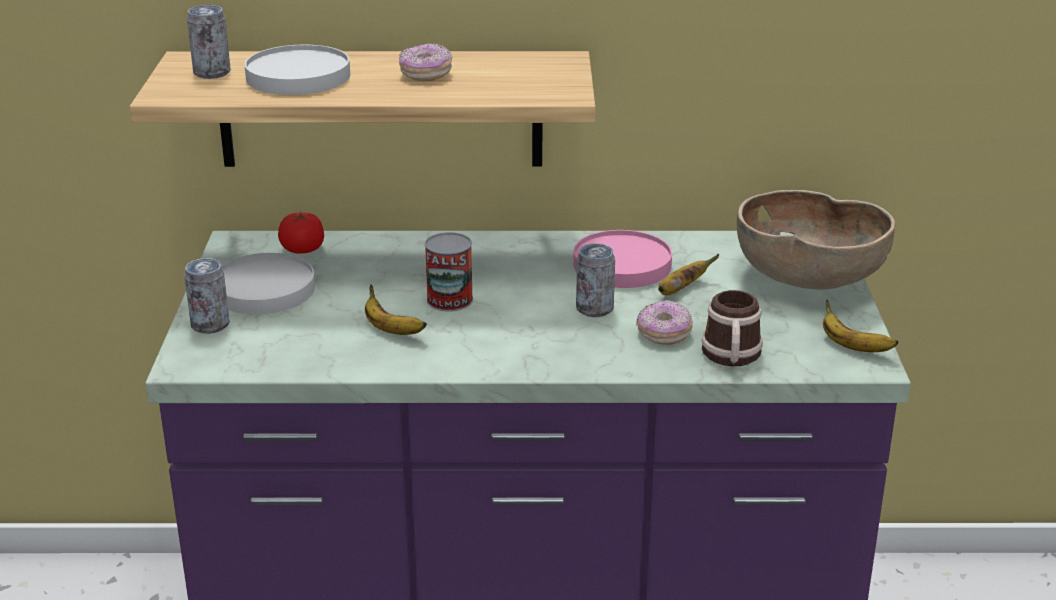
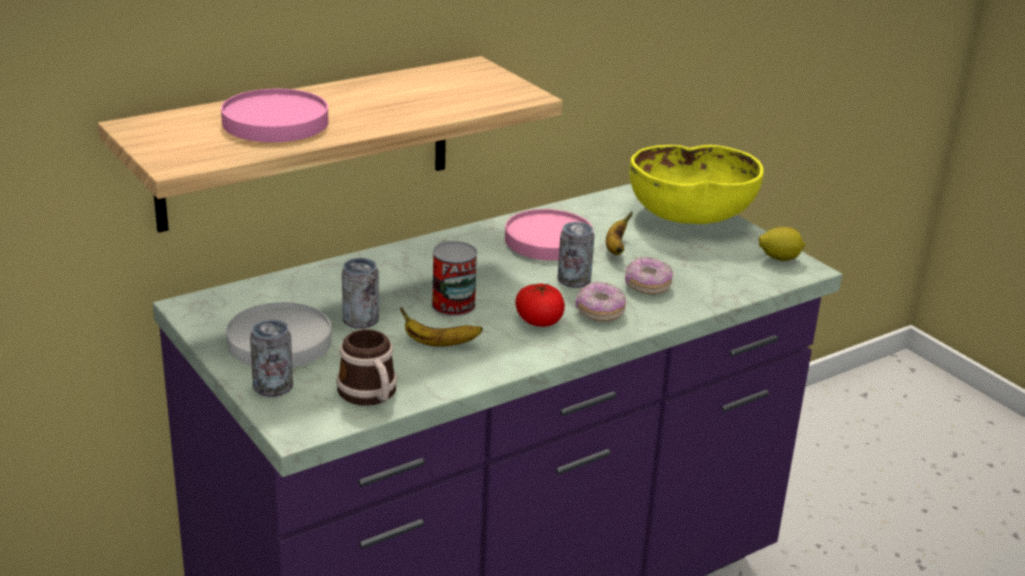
camera: 35 degrees left, 0 degrees up
can [187,5,231,79] -> can moved to [342,258,379,329]
white plate [244,45,350,95] -> pink plate [221,89,328,142]
tomato [278,212,324,254] -> tomato moved to [516,283,565,327]
donut [399,43,452,82] -> donut moved to [575,281,626,322]
mug [701,290,763,366] -> mug moved to [336,329,397,406]
brown bowl [737,190,895,290] -> yellow bowl [629,145,764,224]
banana [823,299,898,352] -> lemon [759,227,806,261]

